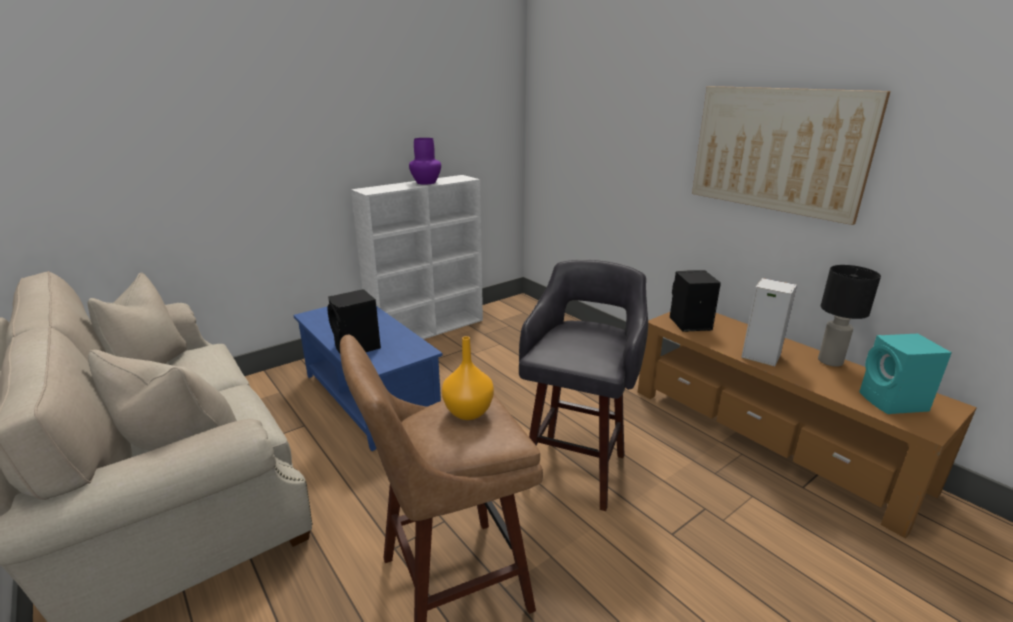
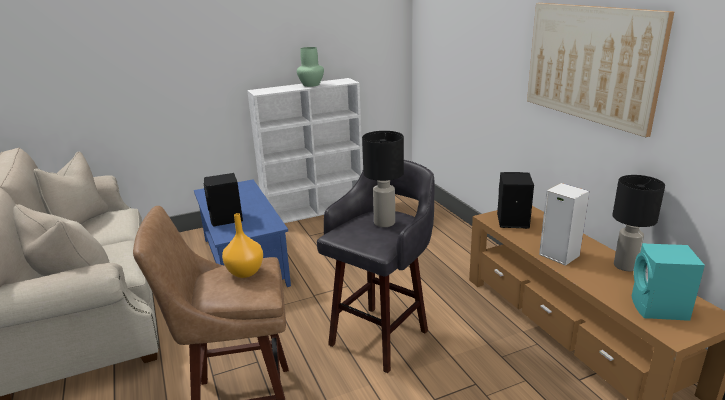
camera: 15 degrees right, 0 degrees up
purple vase [409,138,441,184] -> green vase [297,47,324,87]
none -> black table lamp [362,131,404,227]

